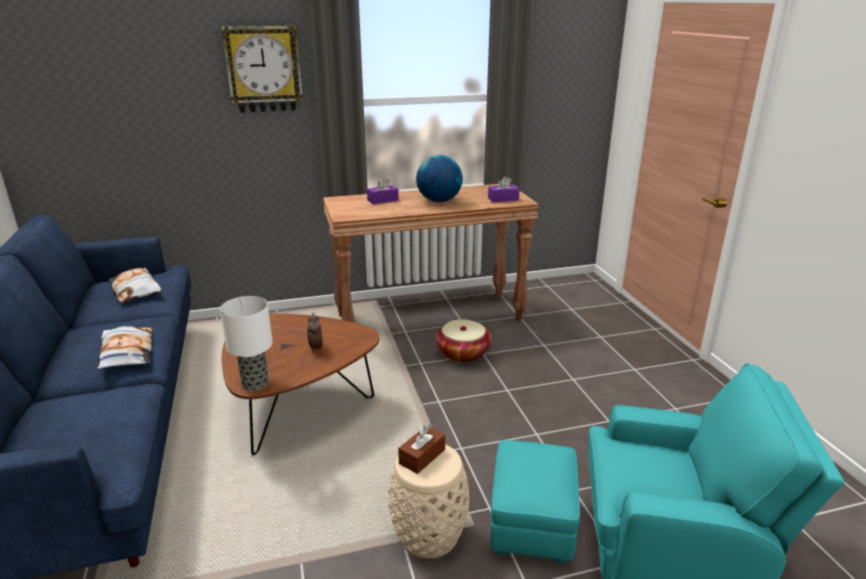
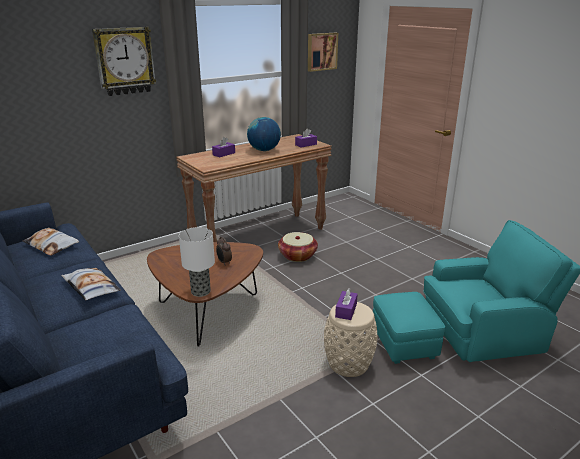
camera: 20 degrees left, 0 degrees up
brown tissue box [398,424,445,474] -> purple tissue box [335,288,358,320]
none -> picture [308,33,338,72]

